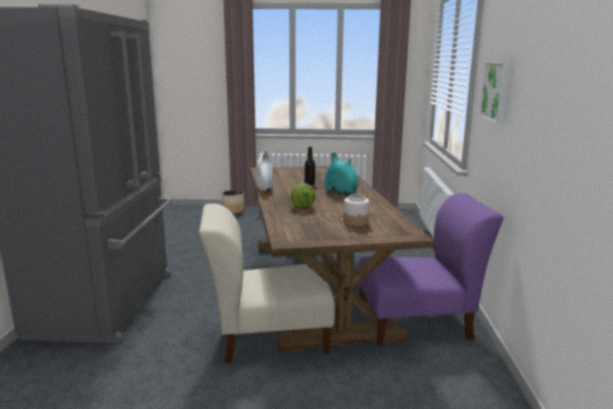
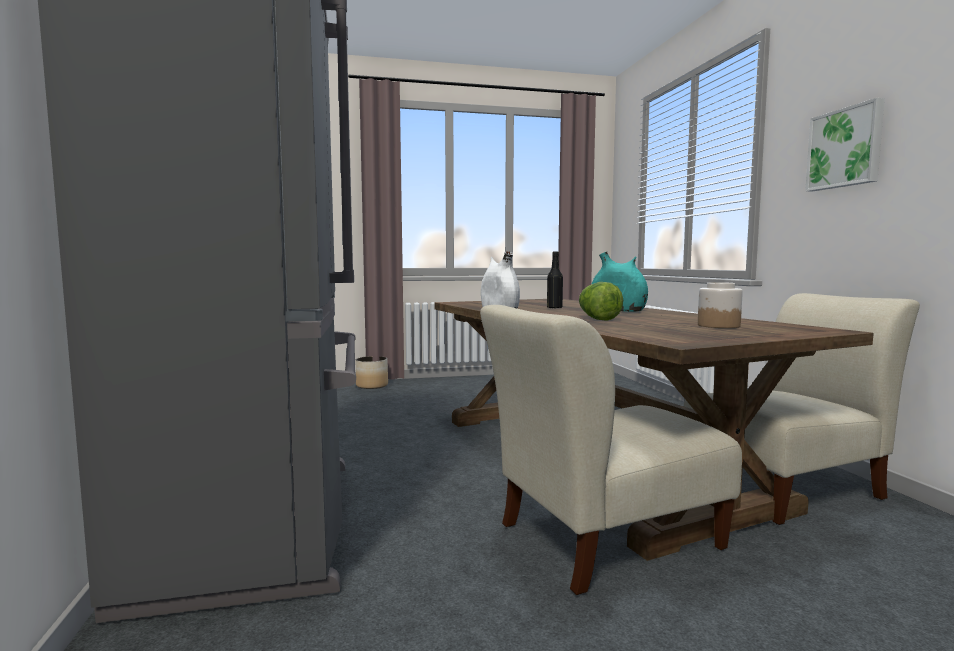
camera: 15 degrees left, 10 degrees down
purple chair [358,193,503,345] -> beige chair [684,293,920,525]

